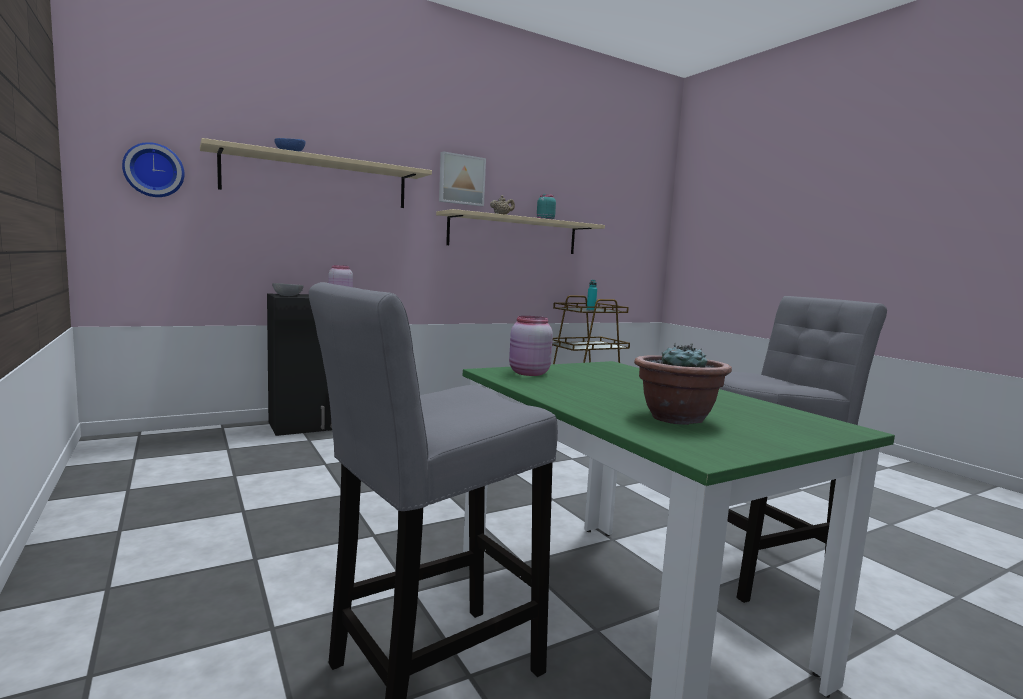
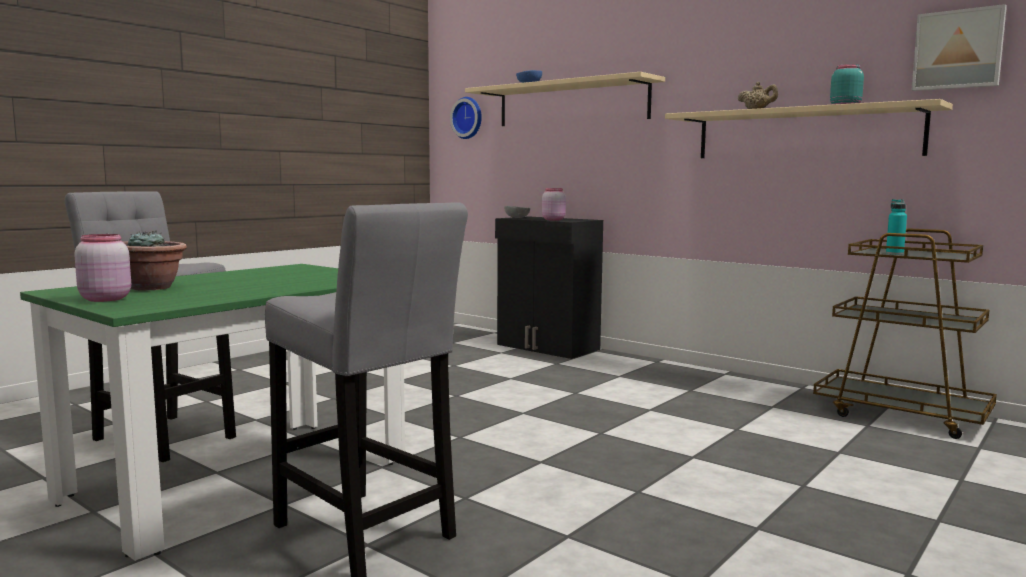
camera: 70 degrees right, 0 degrees up
picture [439,151,486,206] -> picture moved to [911,4,1007,91]
pink jar [509,316,553,376] -> pink jar moved to [74,234,131,302]

